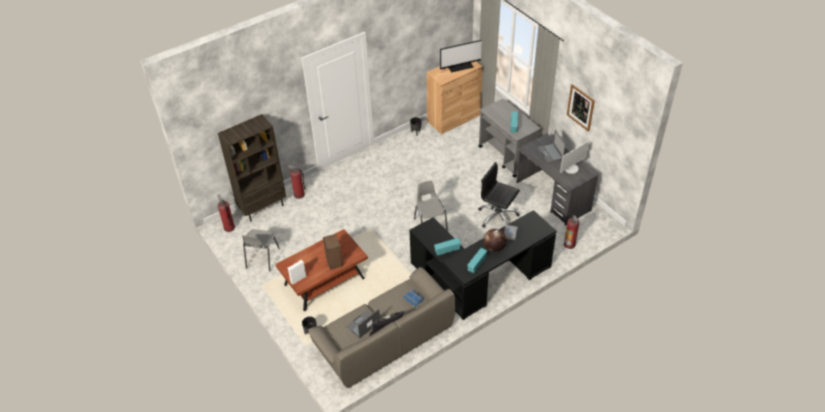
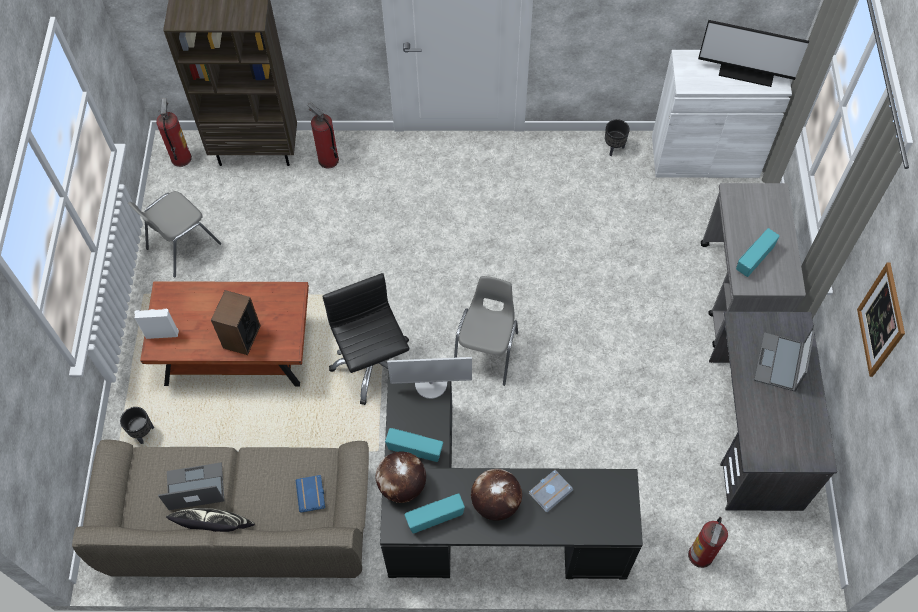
camera: 35 degrees right, 15 degrees up
brown cabinet [426,61,483,134] -> white cabinet [652,50,792,178]
black office chair [478,162,520,228] -> black office chair moved to [322,273,409,405]
monitor [560,141,589,174] -> monitor moved to [387,357,472,399]
none -> globe [376,451,426,503]

